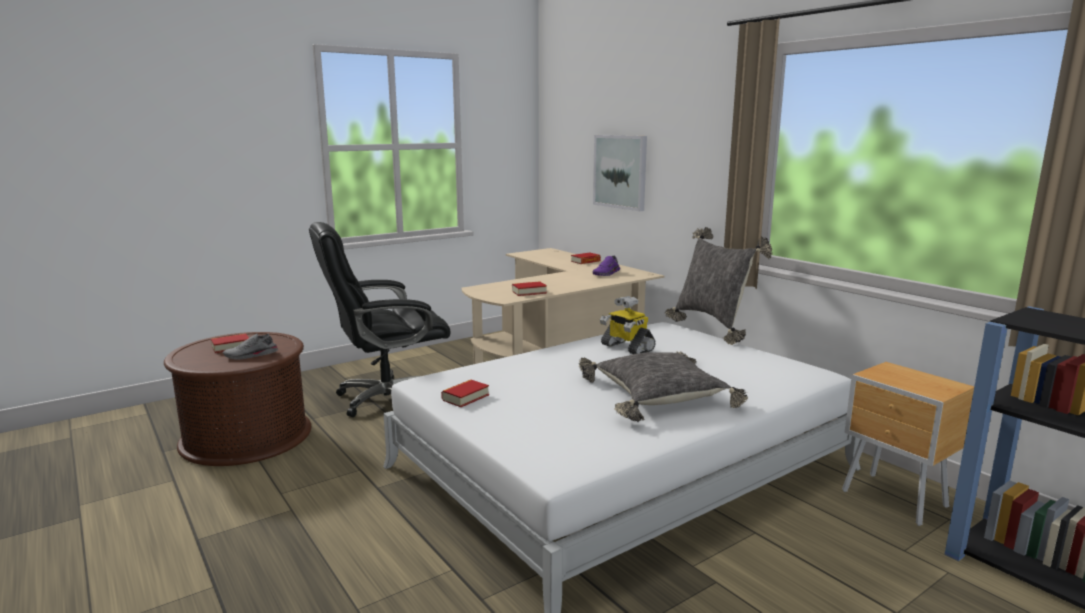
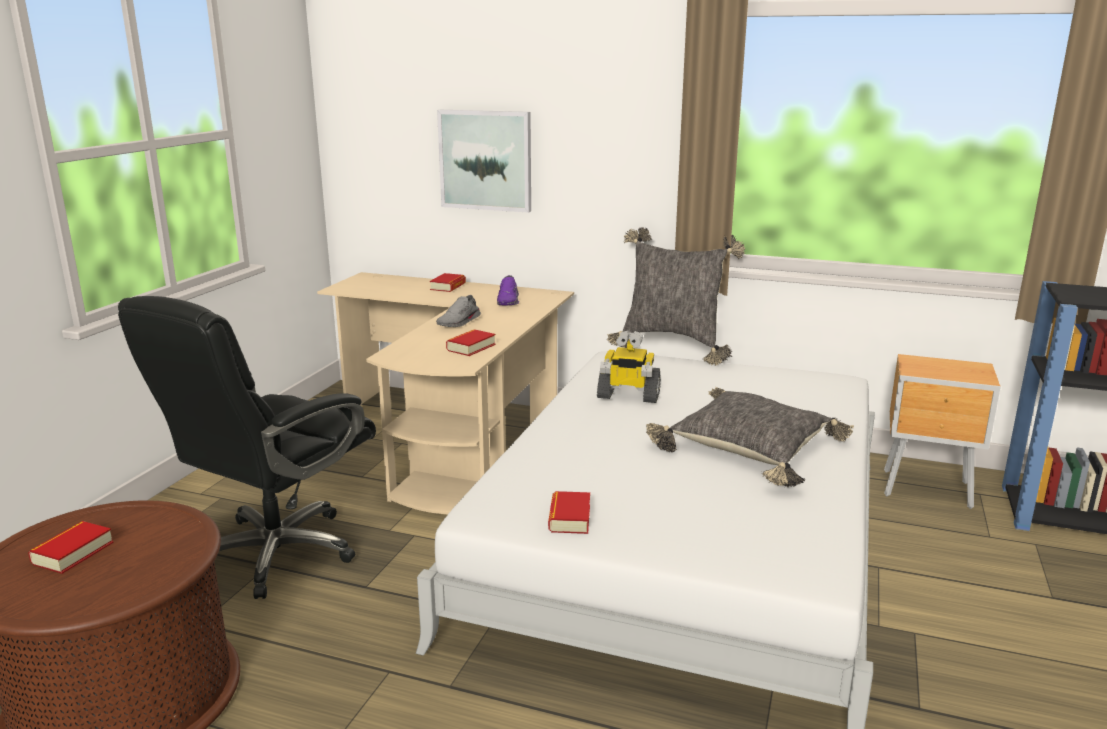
camera: 35 degrees left, 5 degrees up
grey shoe [223,334,278,360] -> grey shoe moved to [436,295,481,327]

